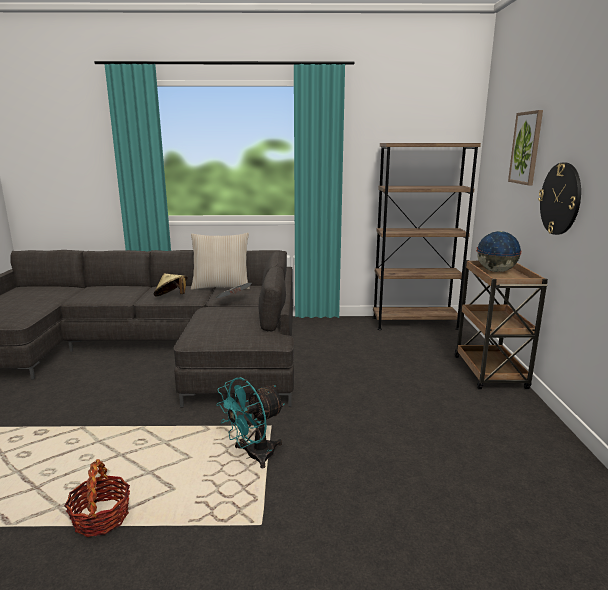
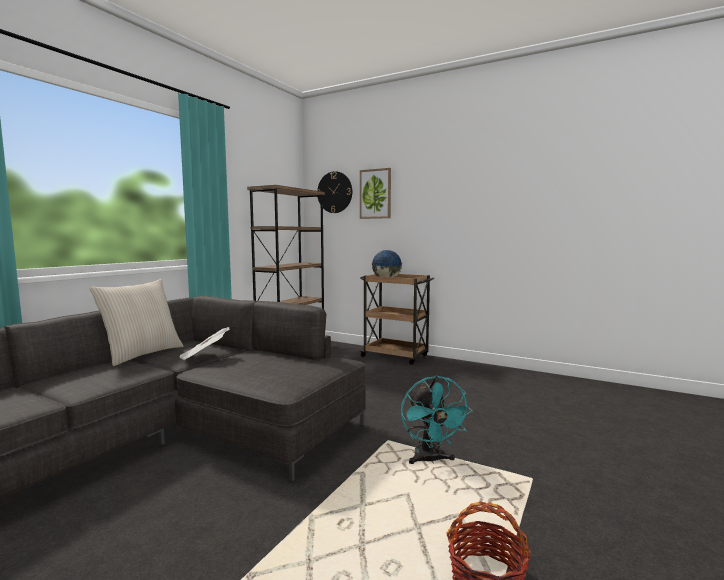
camera: 60 degrees left, 10 degrees down
beige hat [153,273,188,296] -> none
wall clock [538,163,581,235] -> wall clock moved to [317,171,352,213]

